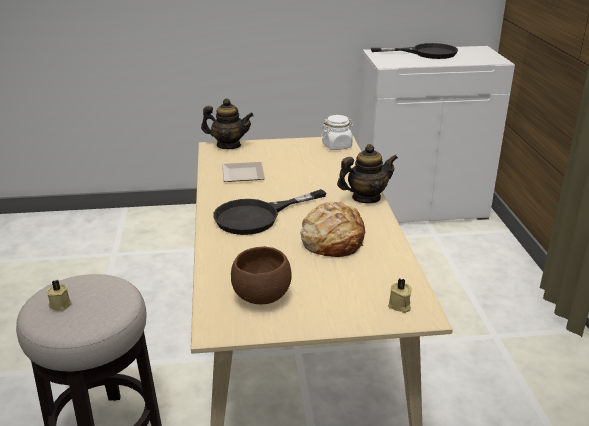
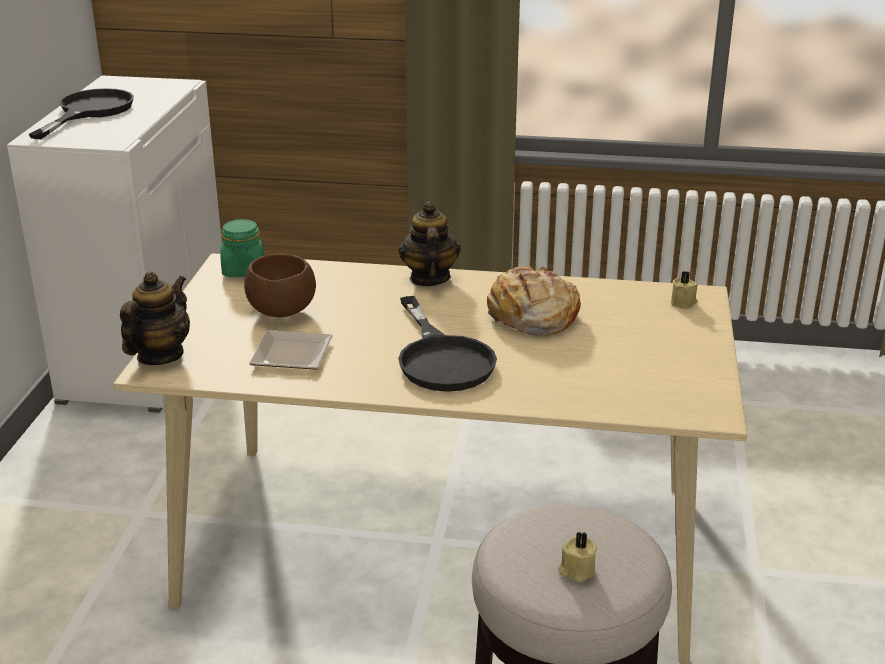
camera: 75 degrees left, 0 degrees up
brown bowl [231,246,292,304] -> brown bowl moved to [244,253,316,317]
white jar [321,115,354,150] -> green jar [220,219,264,277]

